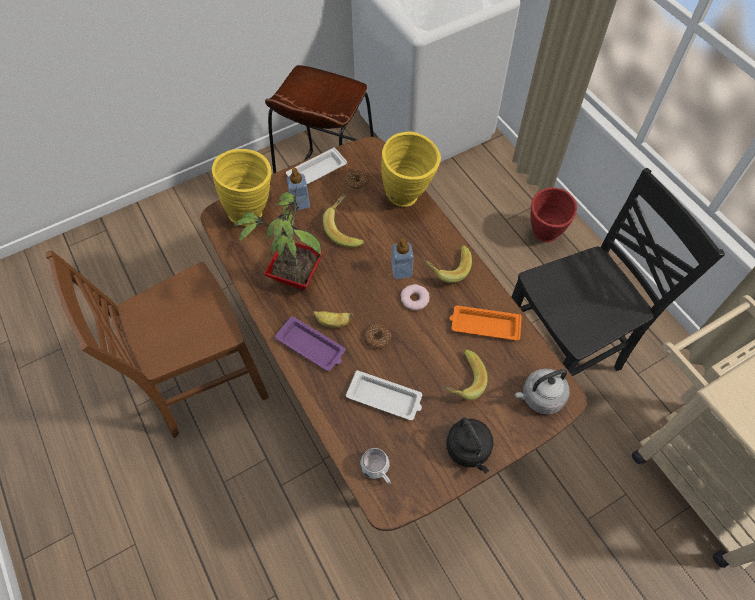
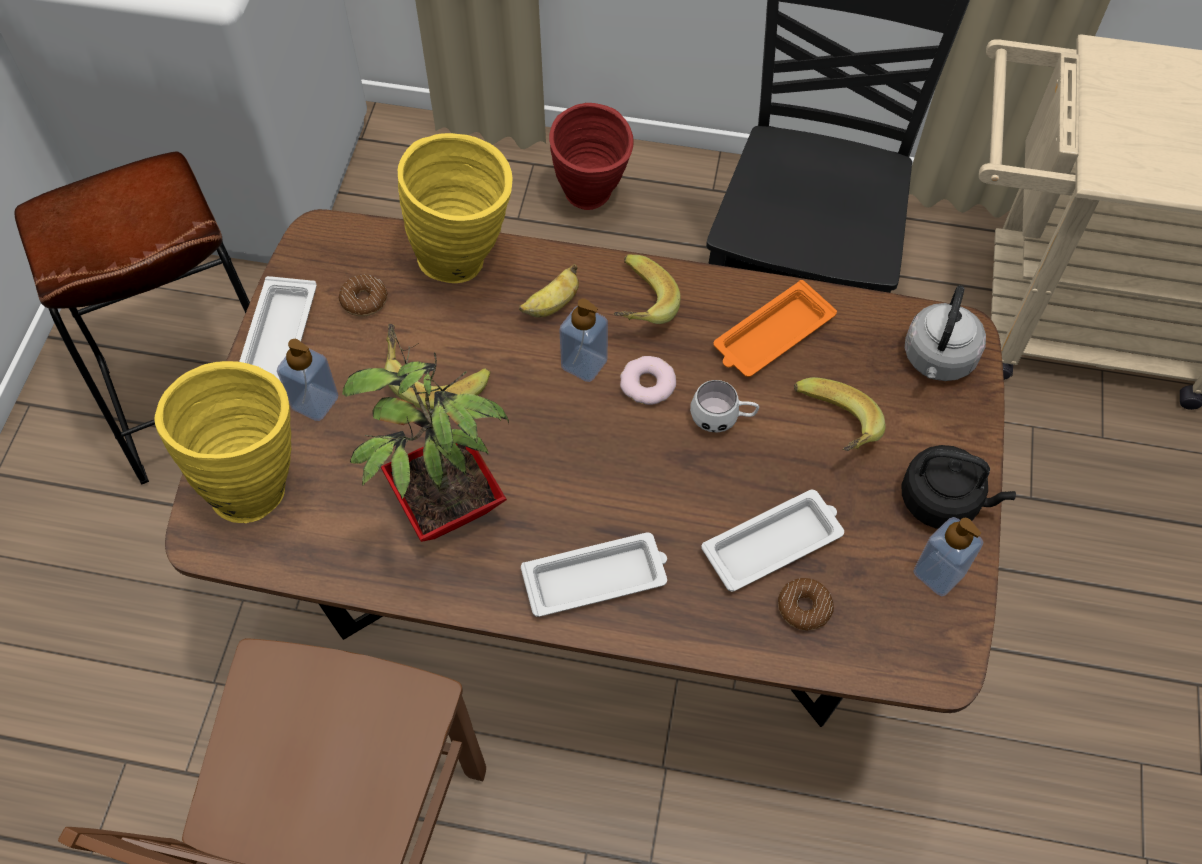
camera: 50 degrees left, 0 degrees up
purple tray [275,316,346,371] -> white tray [521,532,667,617]
banana [313,311,354,328] -> banana moved to [519,264,579,317]
white mug [360,448,391,484] -> white mug moved to [690,380,759,433]
donut [364,324,391,349] -> donut moved to [778,578,834,631]
none -> soap dispenser [913,517,984,596]

